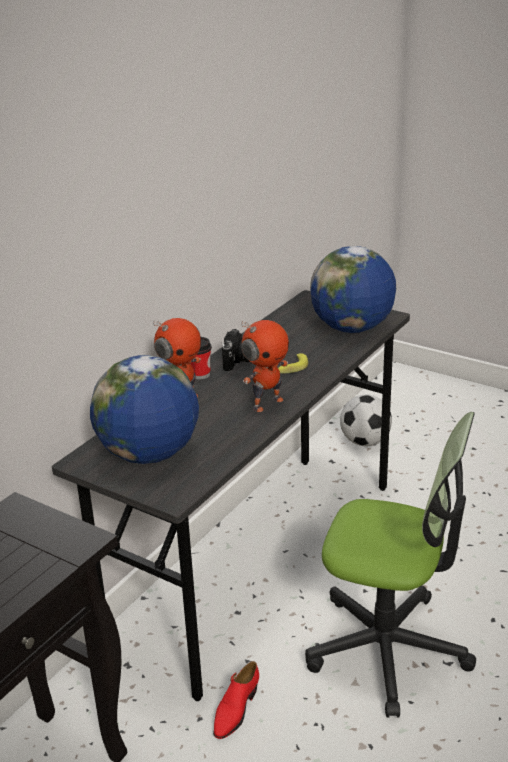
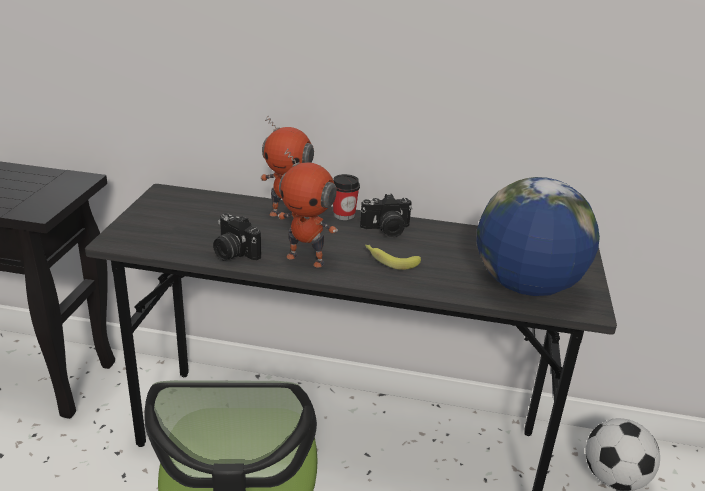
camera: 65 degrees right, 0 degrees up
globe [90,355,199,464] -> none
red shoe [213,661,259,739] -> none
none -> camera [213,213,261,260]

